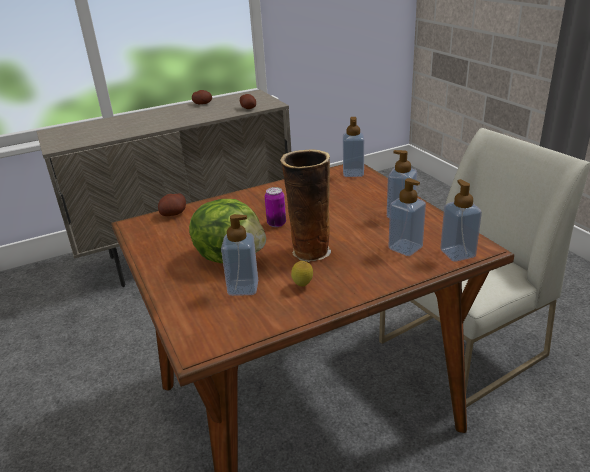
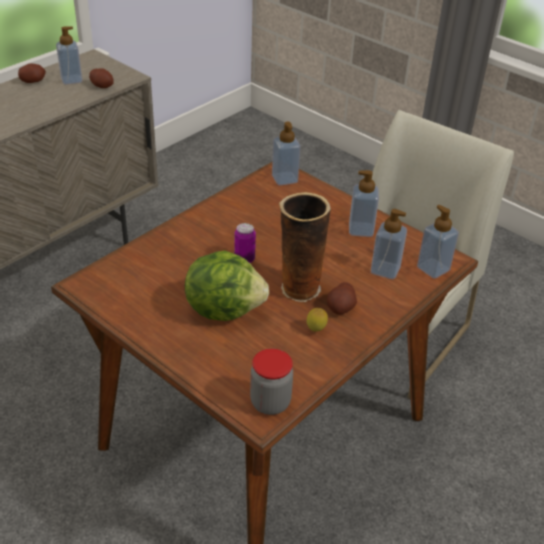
camera: 25 degrees left, 10 degrees up
potato [158,193,186,216] -> potato moved to [327,282,357,315]
soap dispenser [221,214,258,296] -> soap dispenser moved to [56,26,83,84]
none -> jar [250,348,293,415]

